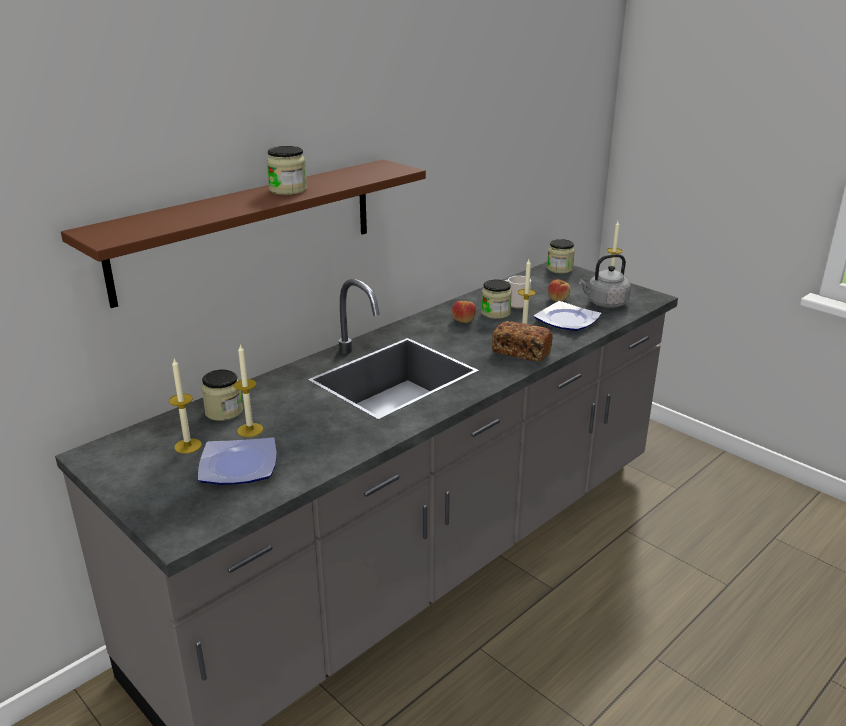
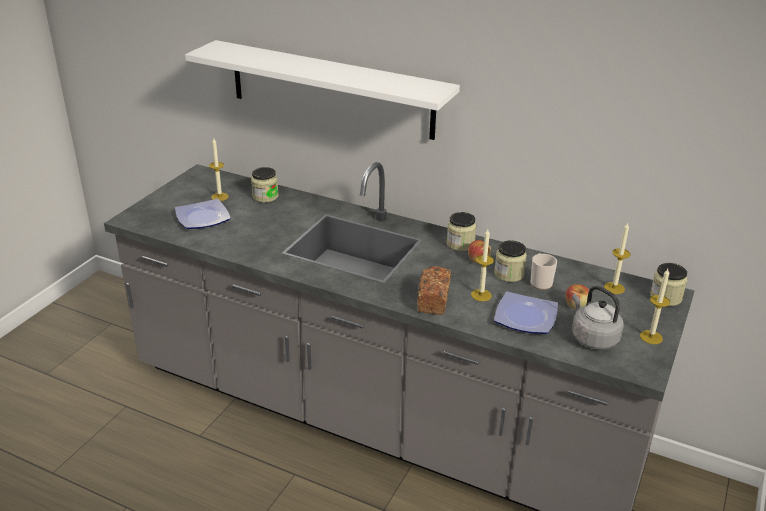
camera: 70 degrees right, 5 degrees up
brown shelf [61,159,426,308] -> white shelf [185,40,460,140]
candle [234,344,263,437] -> candle moved to [604,223,630,294]
jar [267,146,307,195] -> jar moved to [447,212,476,251]

